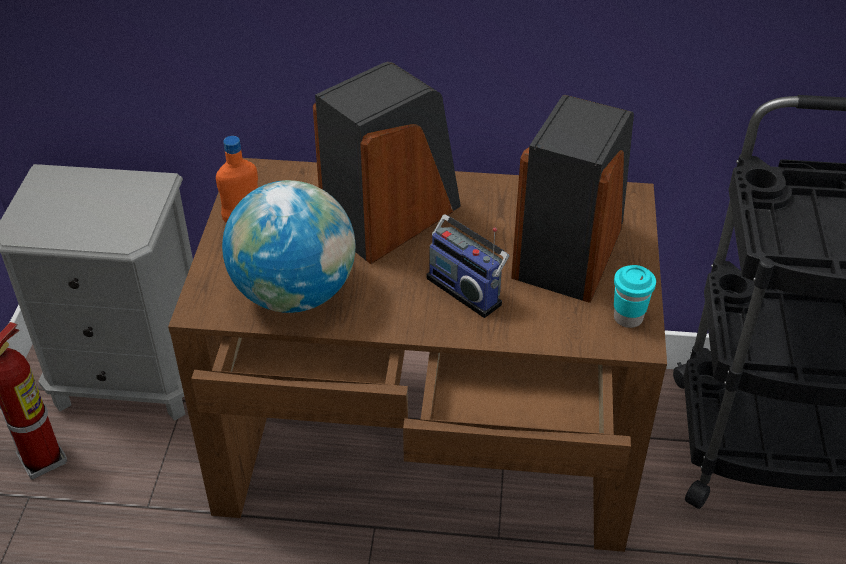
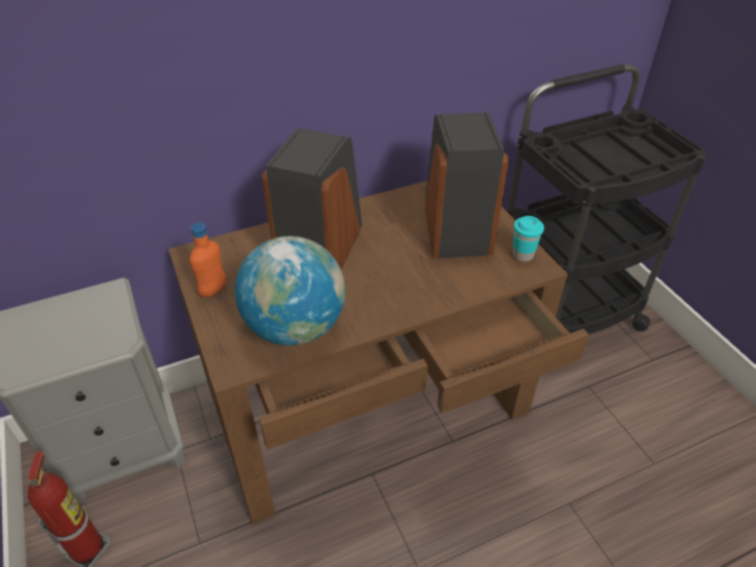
camera: 30 degrees left, 0 degrees up
radio [426,214,509,318] -> none

